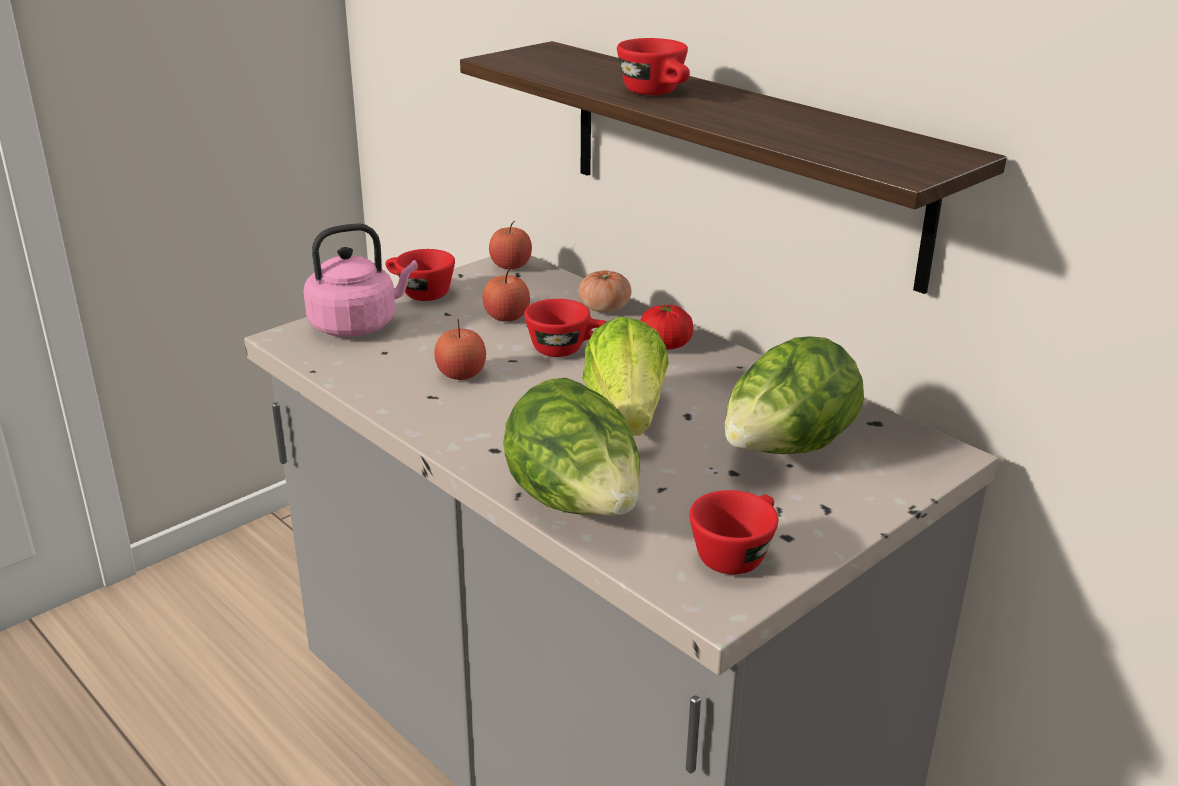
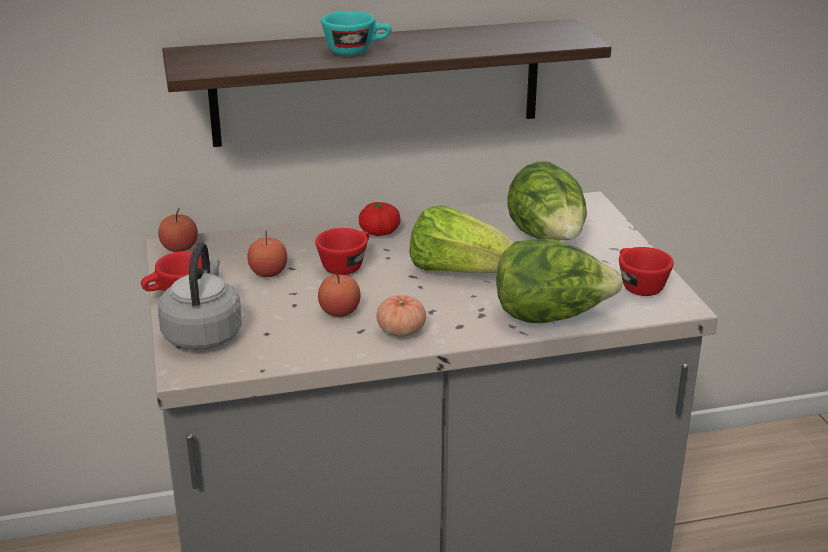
camera: 60 degrees left, 0 degrees up
pink kettle [303,223,418,337] -> grey kettle [158,242,242,350]
tomato [579,270,631,313] -> tomato moved to [376,295,426,337]
red cup [617,38,690,95] -> turquoise cup [321,11,392,56]

